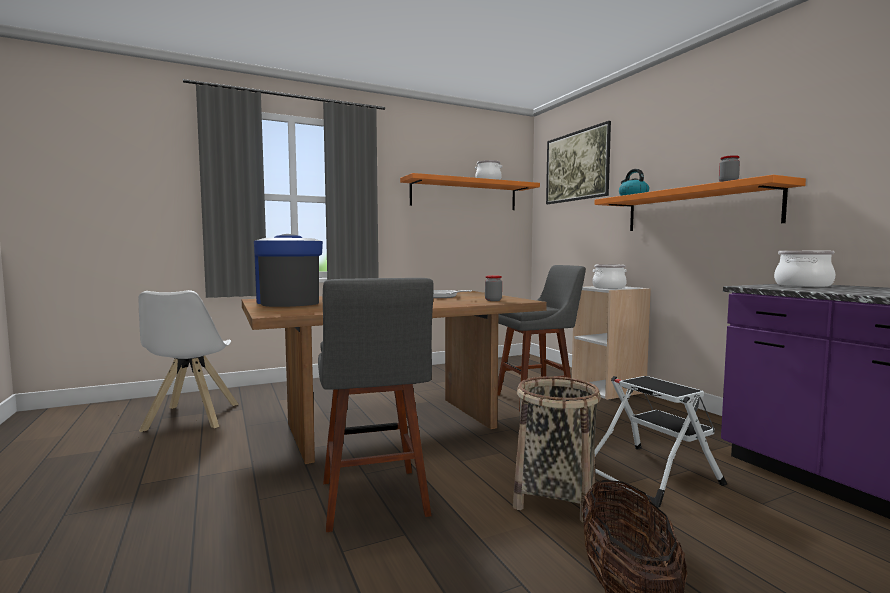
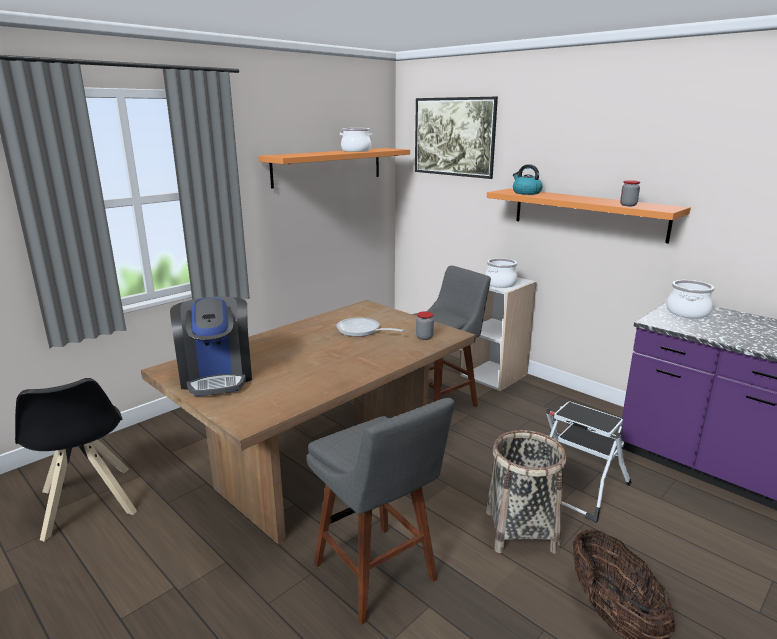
camera: 20 degrees left, 15 degrees up
white chair [139,290,239,432] -> black chair [15,378,137,541]
coffee machine [254,234,323,307] -> coffee machine turned 150 degrees counterclockwise [170,296,252,396]

